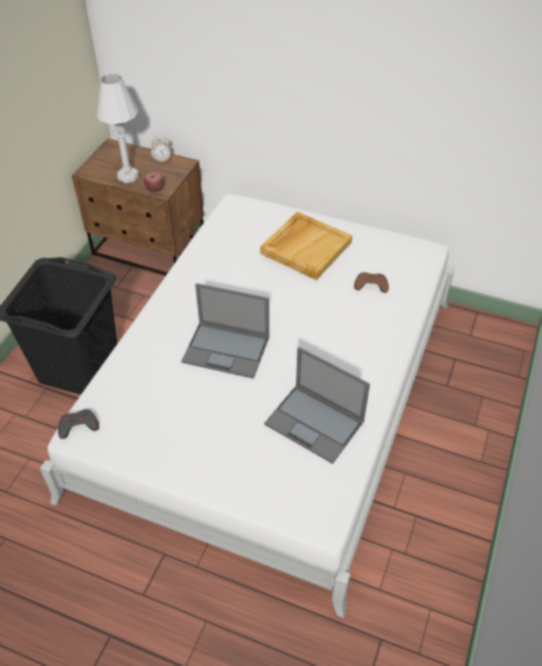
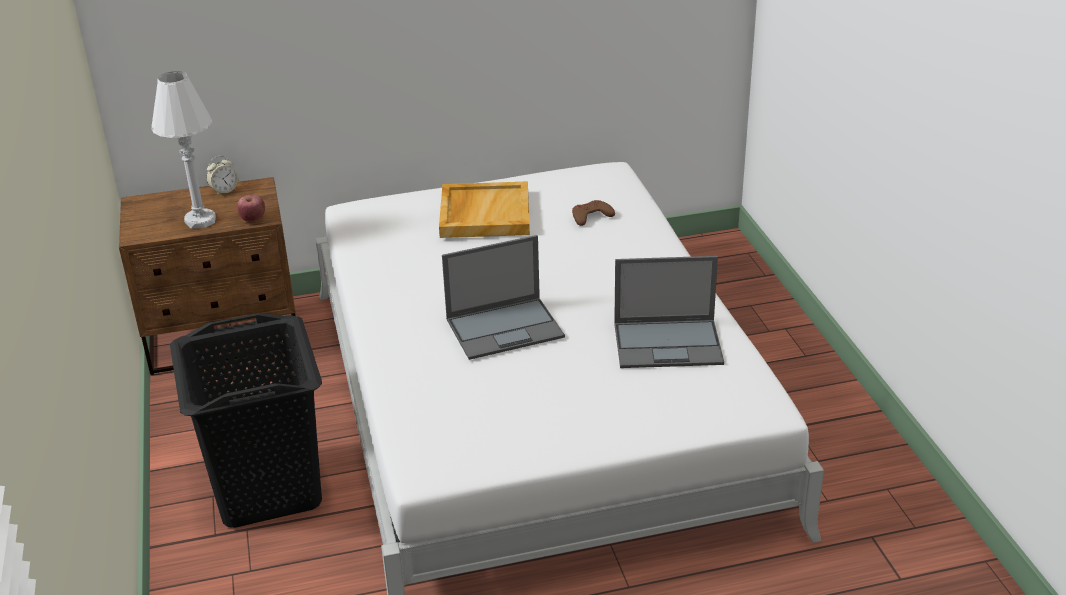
camera: 35 degrees left, 15 degrees down
grey game controller [58,409,99,439] -> none

